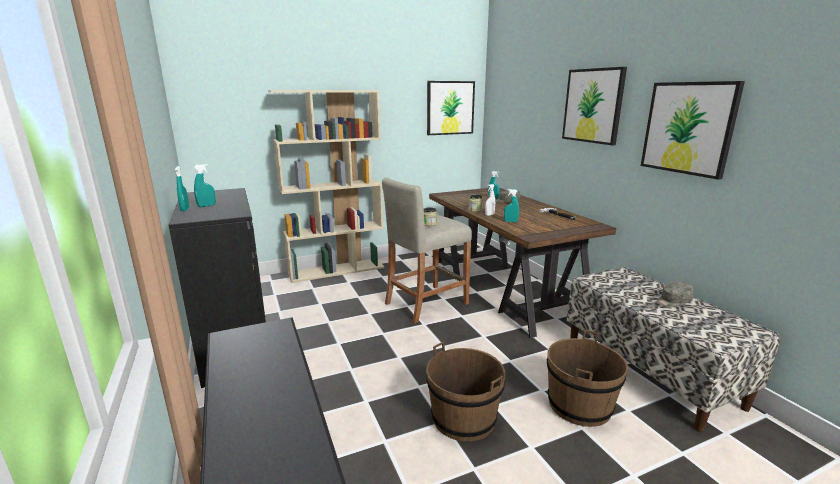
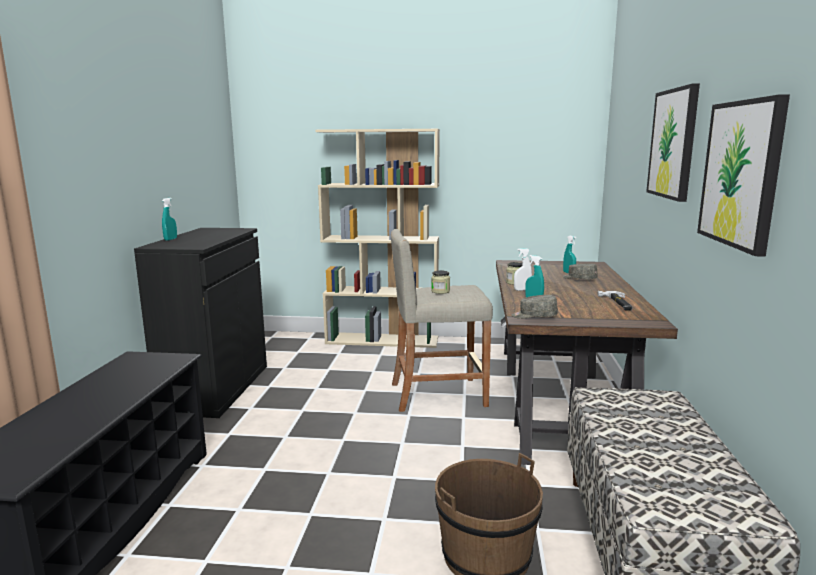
camera: 30 degrees right, 5 degrees down
turquoise spray bottle [194,164,216,207] -> none
brown bucket [426,342,505,441] -> none
picture [427,81,475,135] -> none
grey cap [656,282,693,307] -> grey cap moved to [512,295,558,319]

